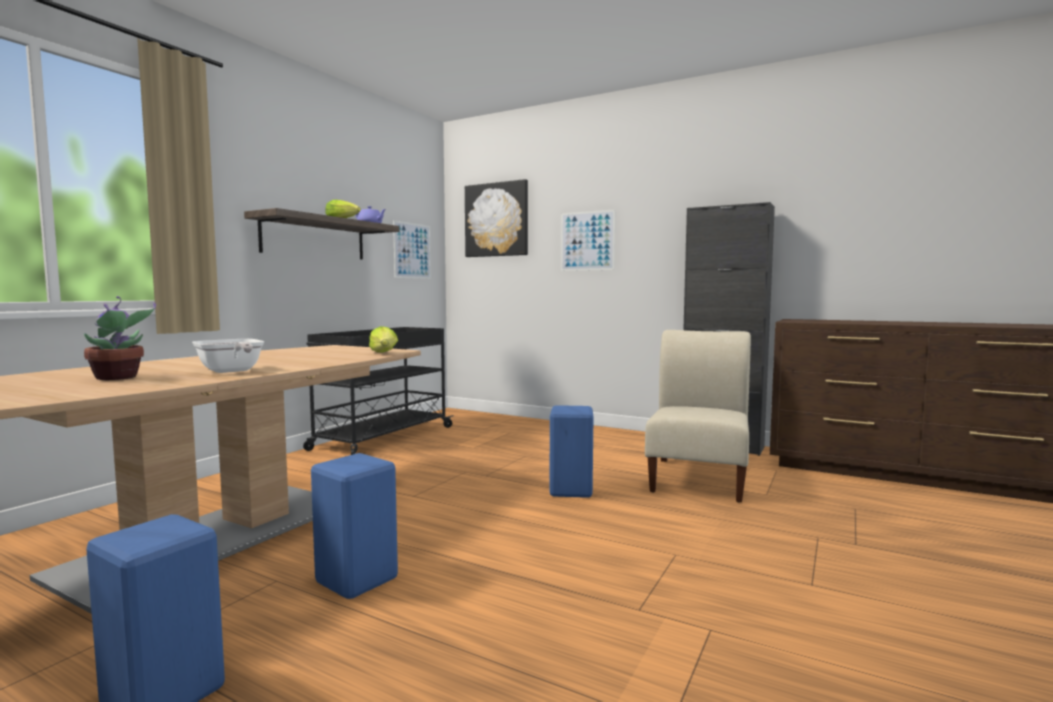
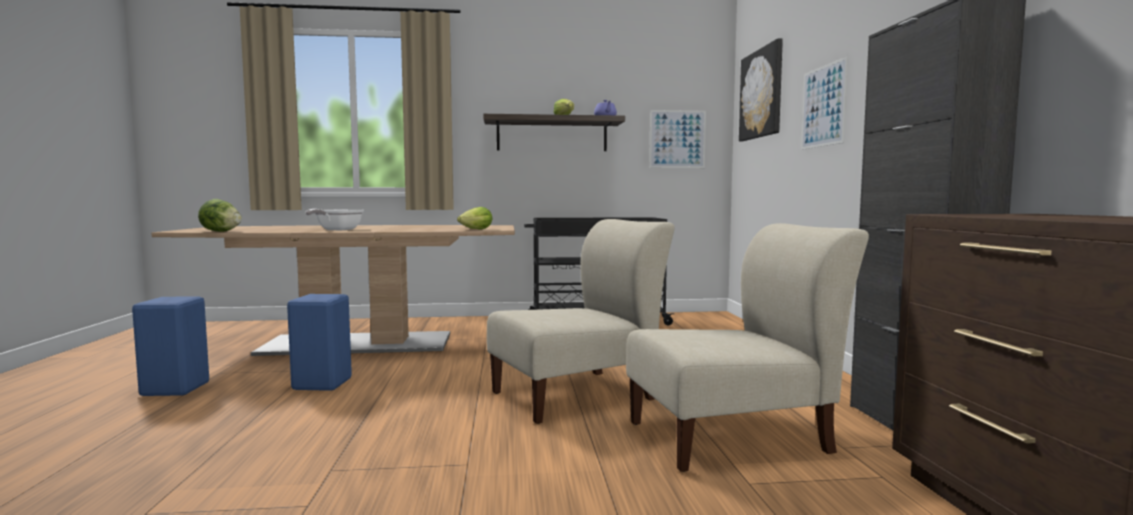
camera: 55 degrees right, 0 degrees up
potted plant [84,296,156,380] -> none
blue stool [549,405,594,498] -> beige chair [487,219,675,424]
none -> lettuce [198,199,242,232]

